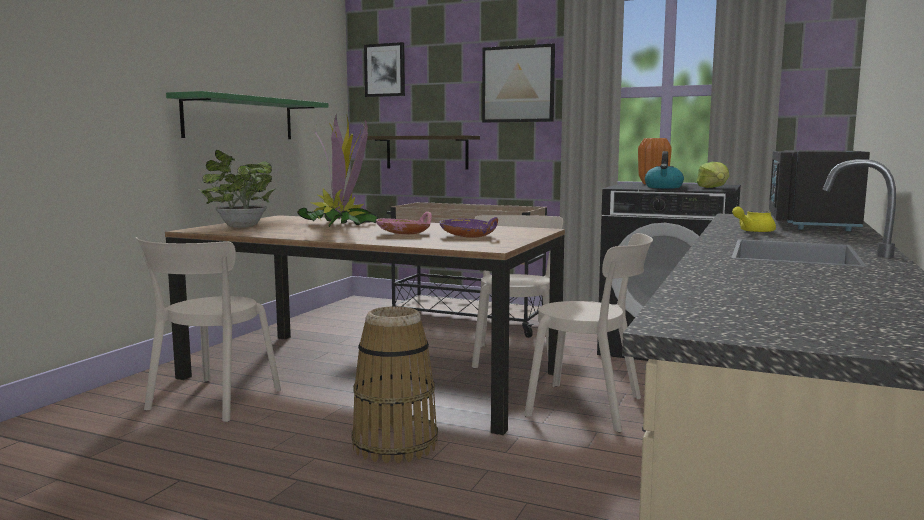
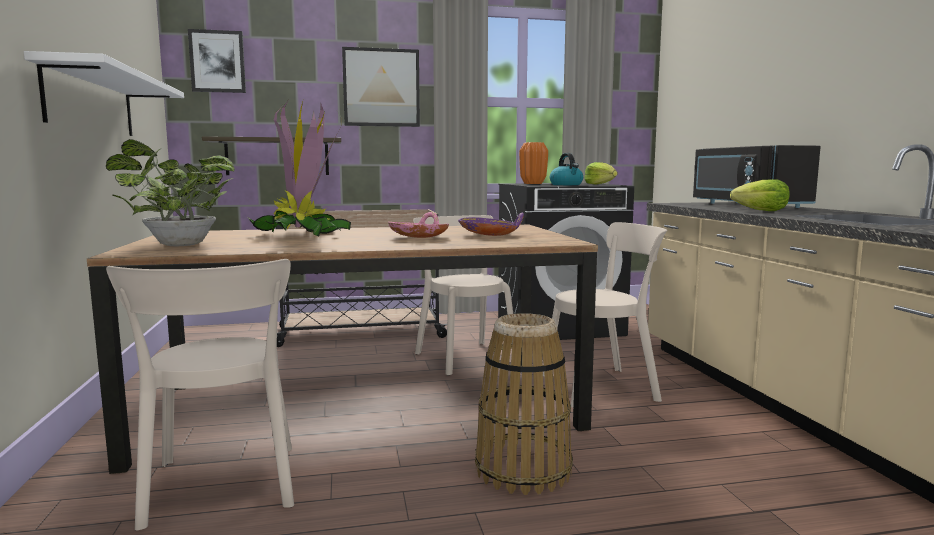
camera: 35 degrees left, 0 degrees up
green shelf [166,91,329,139] -> white shelf [24,51,184,136]
yellow teapot [732,206,776,233] -> lettuce [730,179,790,211]

